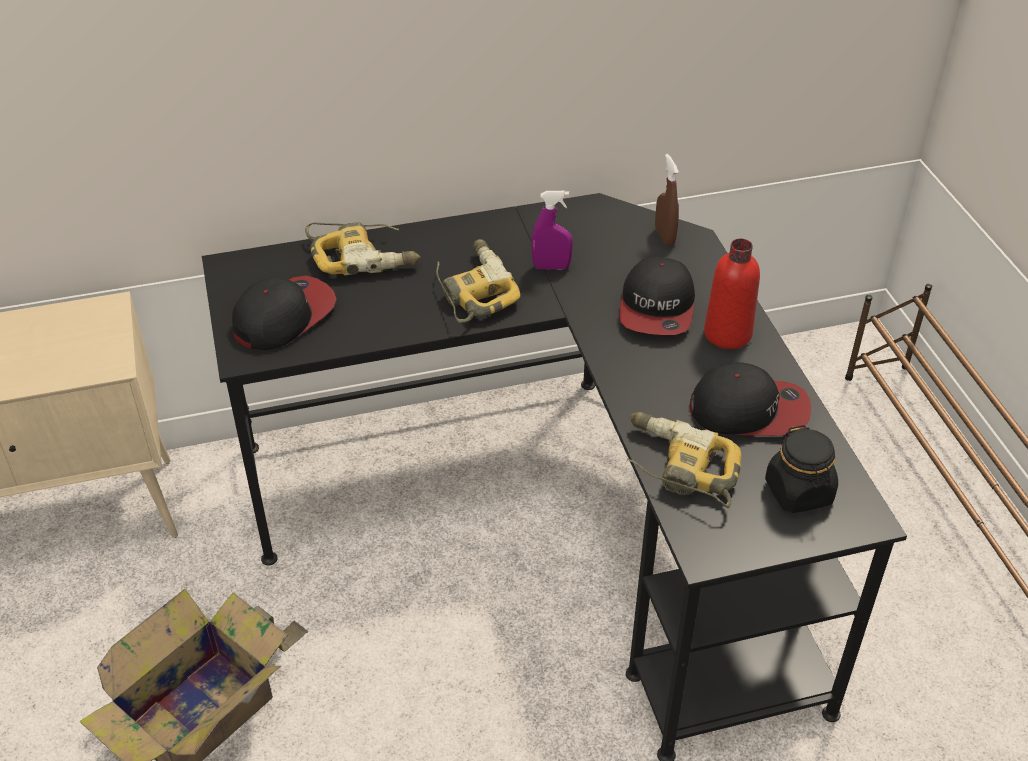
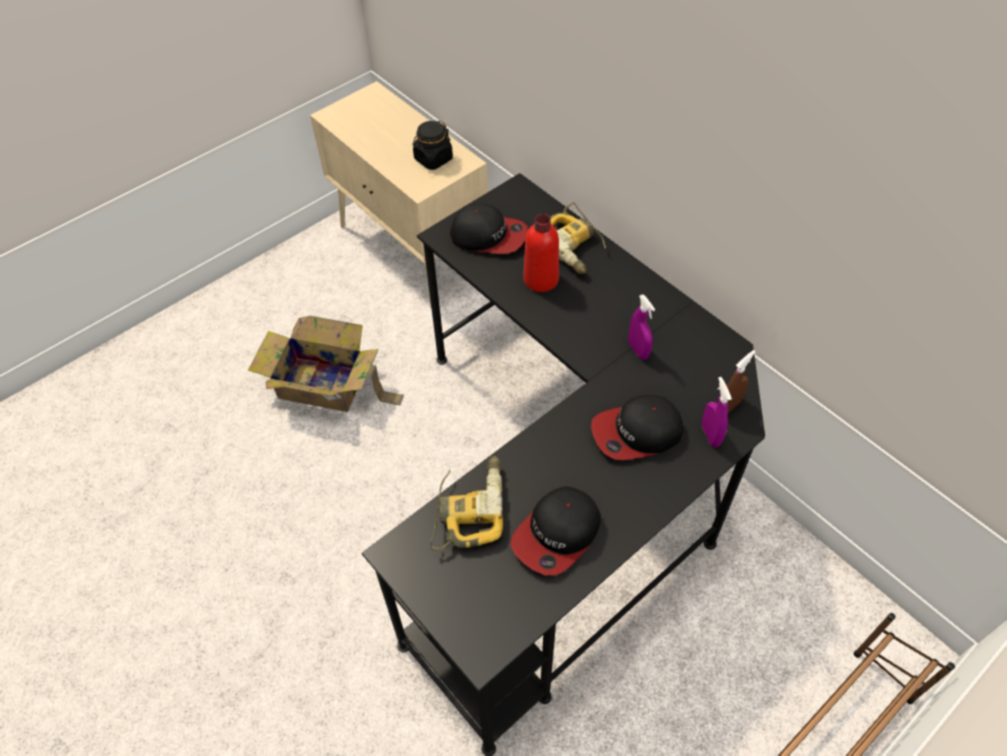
camera: 65 degrees right, 10 degrees up
power drill [436,239,520,323] -> none
cap [690,362,811,436] -> cap turned 60 degrees clockwise [510,486,601,575]
red bottle [704,238,760,349] -> red bottle moved to [523,214,559,292]
black jar [765,425,838,513] -> black jar moved to [412,121,453,170]
none -> purple spray bottle [702,377,732,447]

